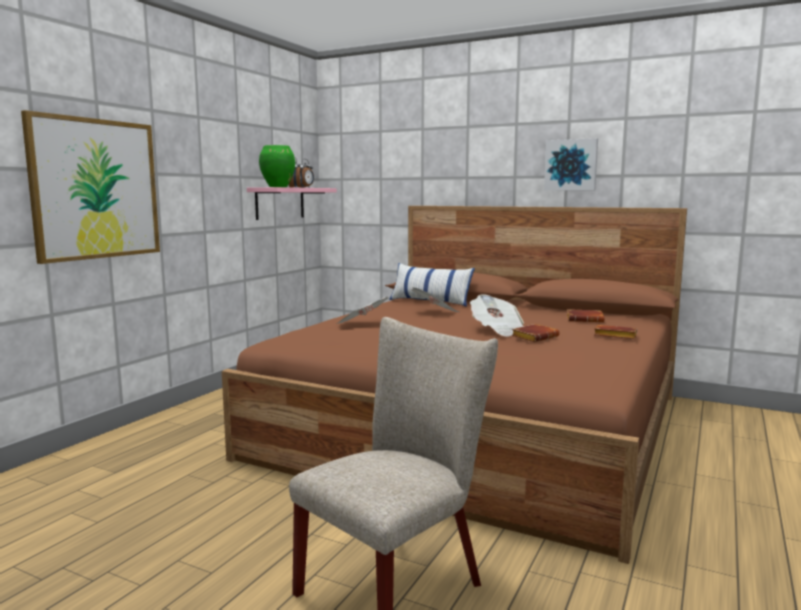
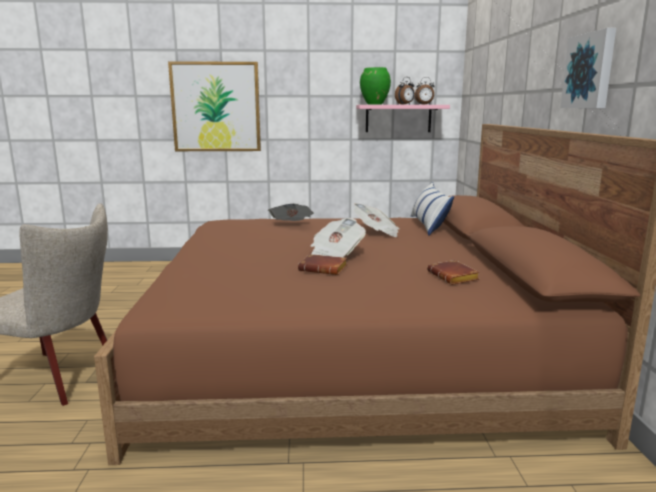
camera: 60 degrees right, 5 degrees up
brown book [594,325,637,339] -> none

